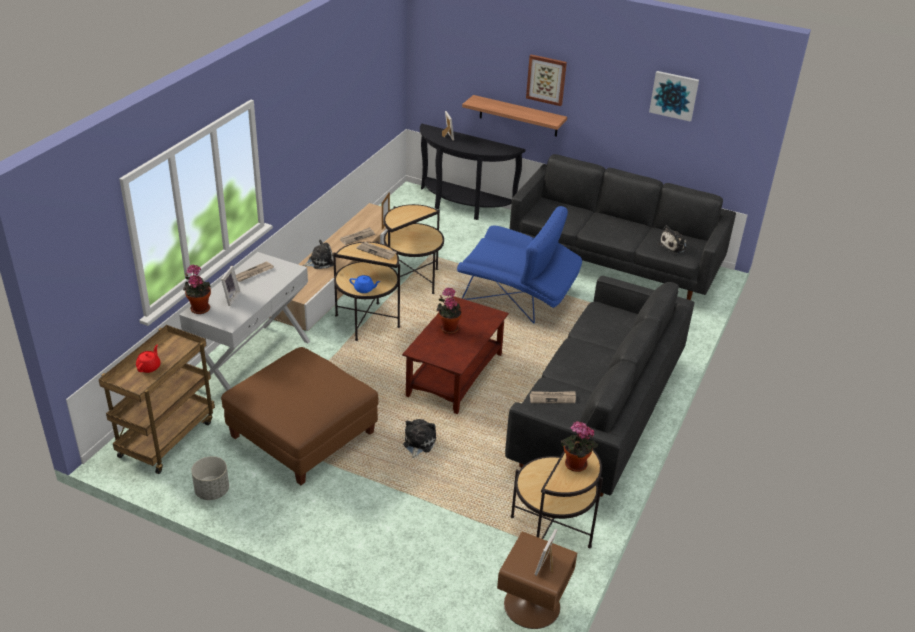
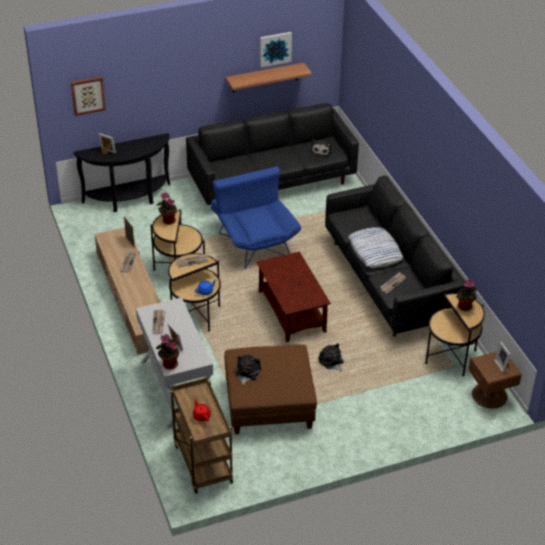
camera: 45 degrees left, 5 degrees up
grey planter [191,456,229,500] -> none
plush toy [302,240,334,269] -> plush toy moved to [236,355,261,386]
potted plant [436,287,462,334] -> potted plant moved to [157,192,177,225]
blue armchair [457,206,582,324] -> blue armchair turned 90 degrees counterclockwise [211,166,301,269]
shelf [462,95,567,137] -> shelf moved to [226,63,312,92]
picture [526,54,567,106] -> picture moved to [71,77,106,116]
none -> pillow [348,227,403,268]

